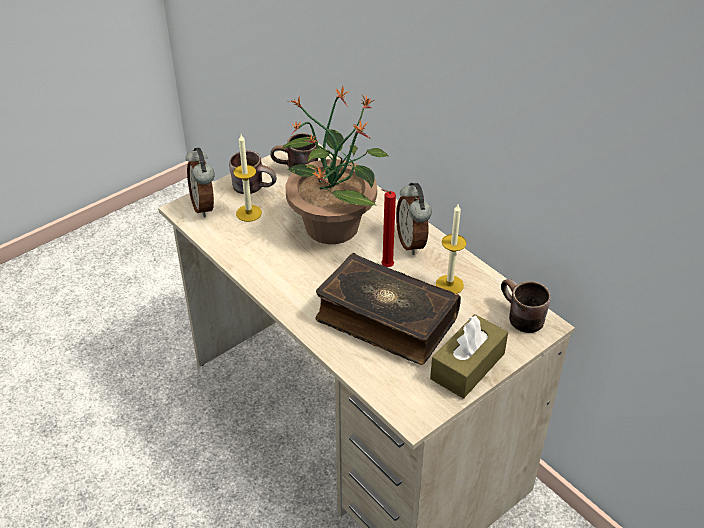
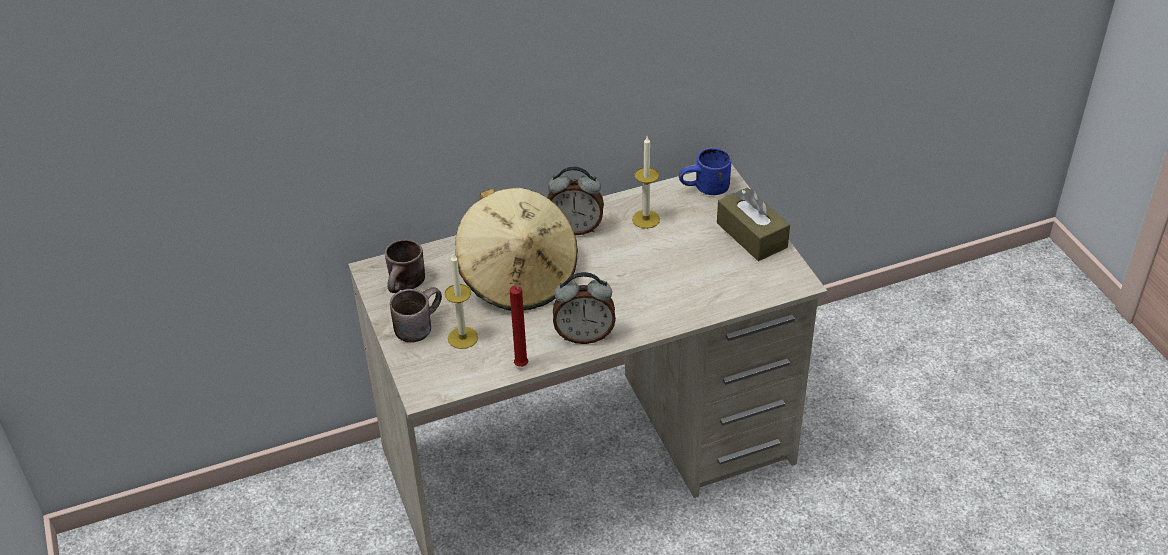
camera: 70 degrees left, 0 degrees up
alarm clock [185,147,214,217] -> alarm clock moved to [553,272,616,344]
potted plant [281,86,388,244] -> beige hat [455,188,578,310]
book [315,253,461,365] -> none
red candle [381,189,396,267] -> red candle moved to [510,286,528,367]
brown mug [501,279,551,333] -> blue mug [679,148,731,195]

